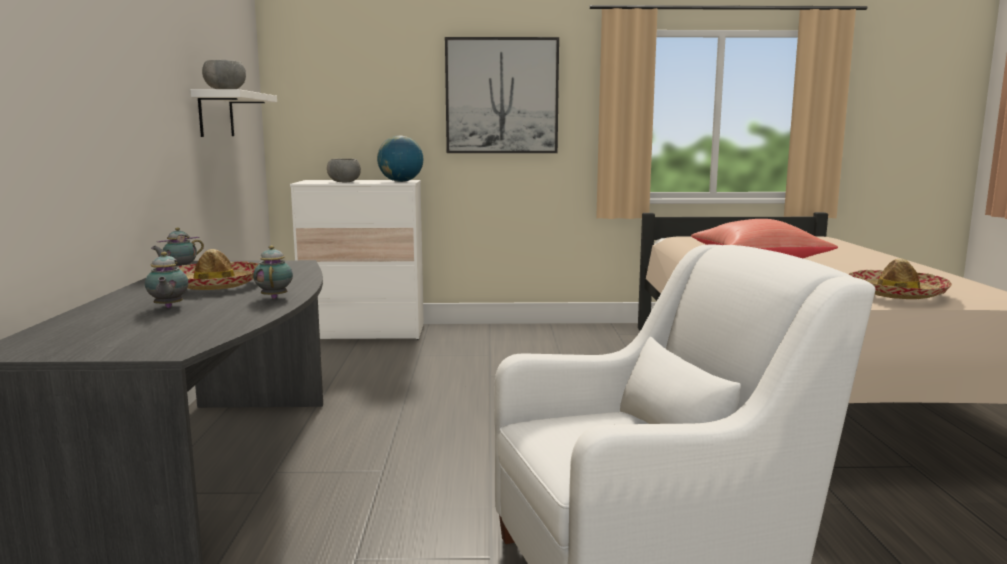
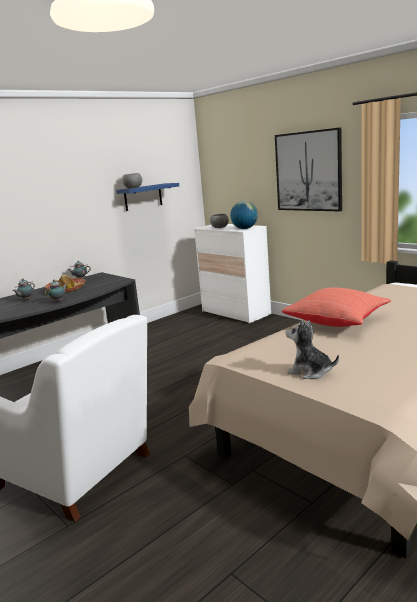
camera: 50 degrees right, 5 degrees up
white shelf [190,89,277,137] -> blue shelf [116,183,179,211]
hat [849,258,952,299] -> plush toy [286,320,339,379]

